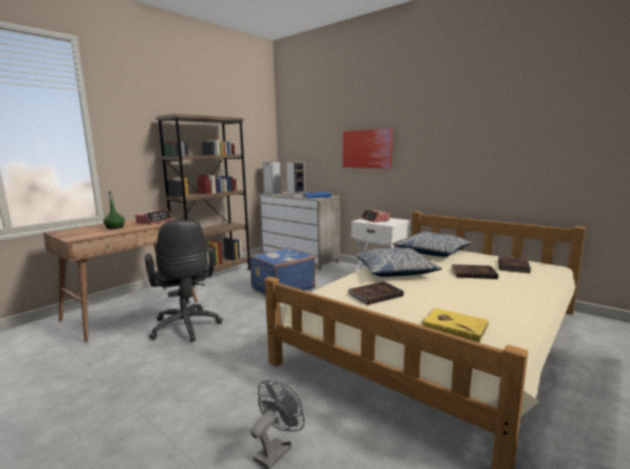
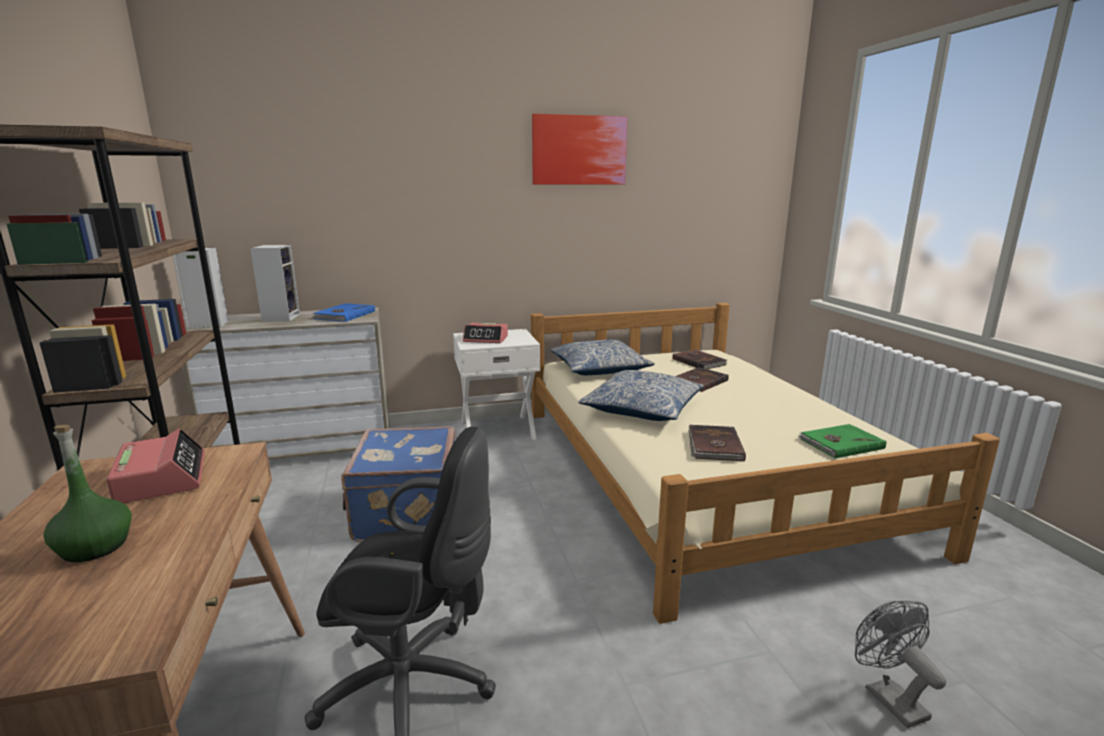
camera: 55 degrees left, 5 degrees up
picture [343,129,392,168] -> picture moved to [532,114,628,184]
yellow book [422,308,489,343] -> green book [798,424,886,458]

